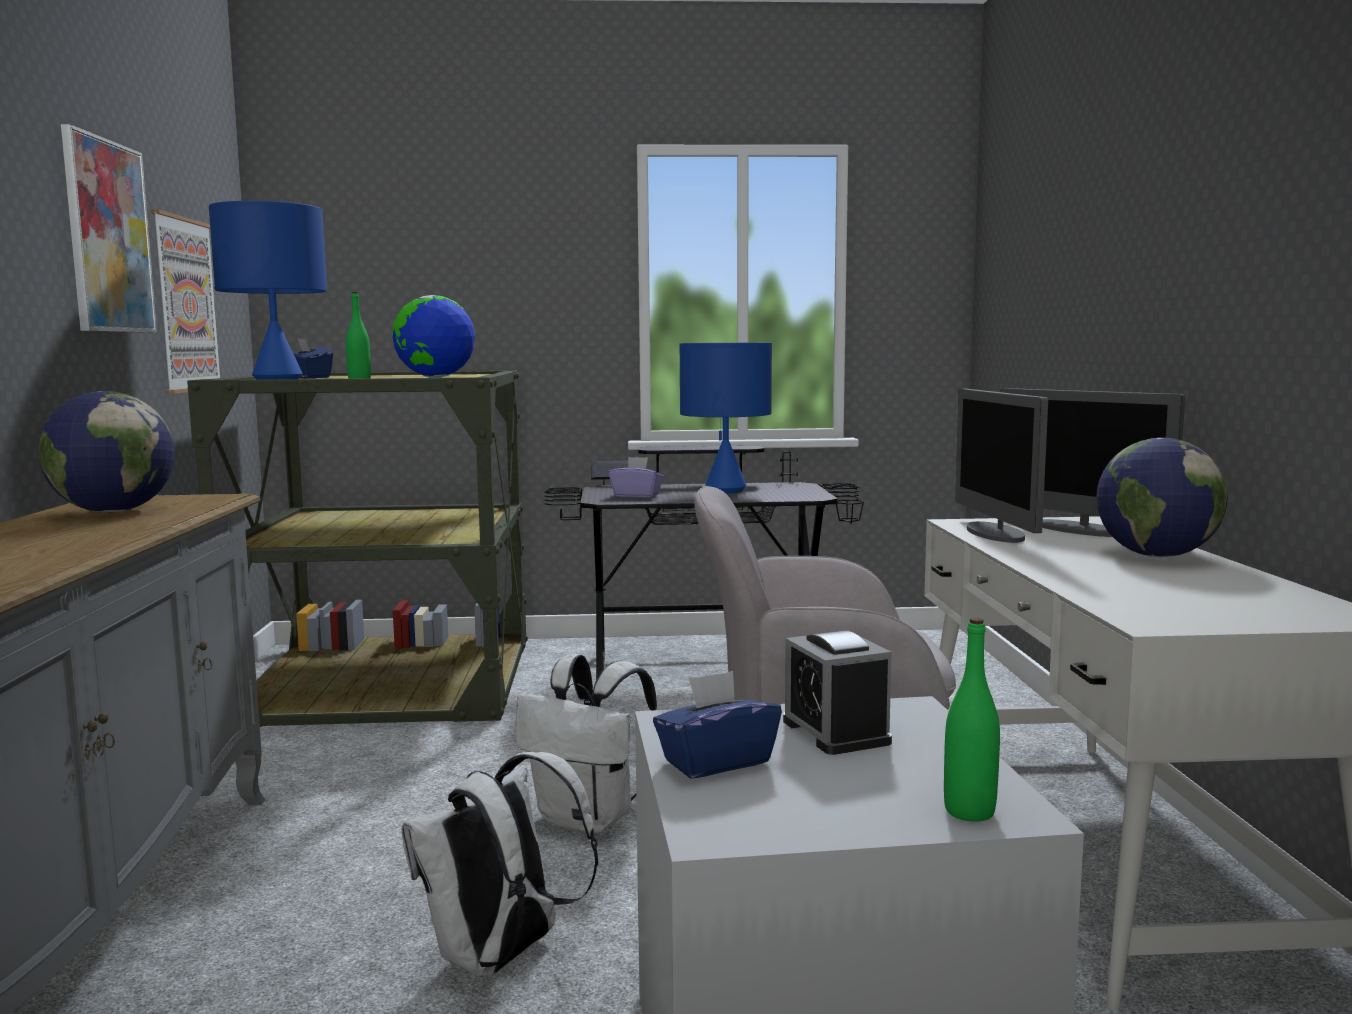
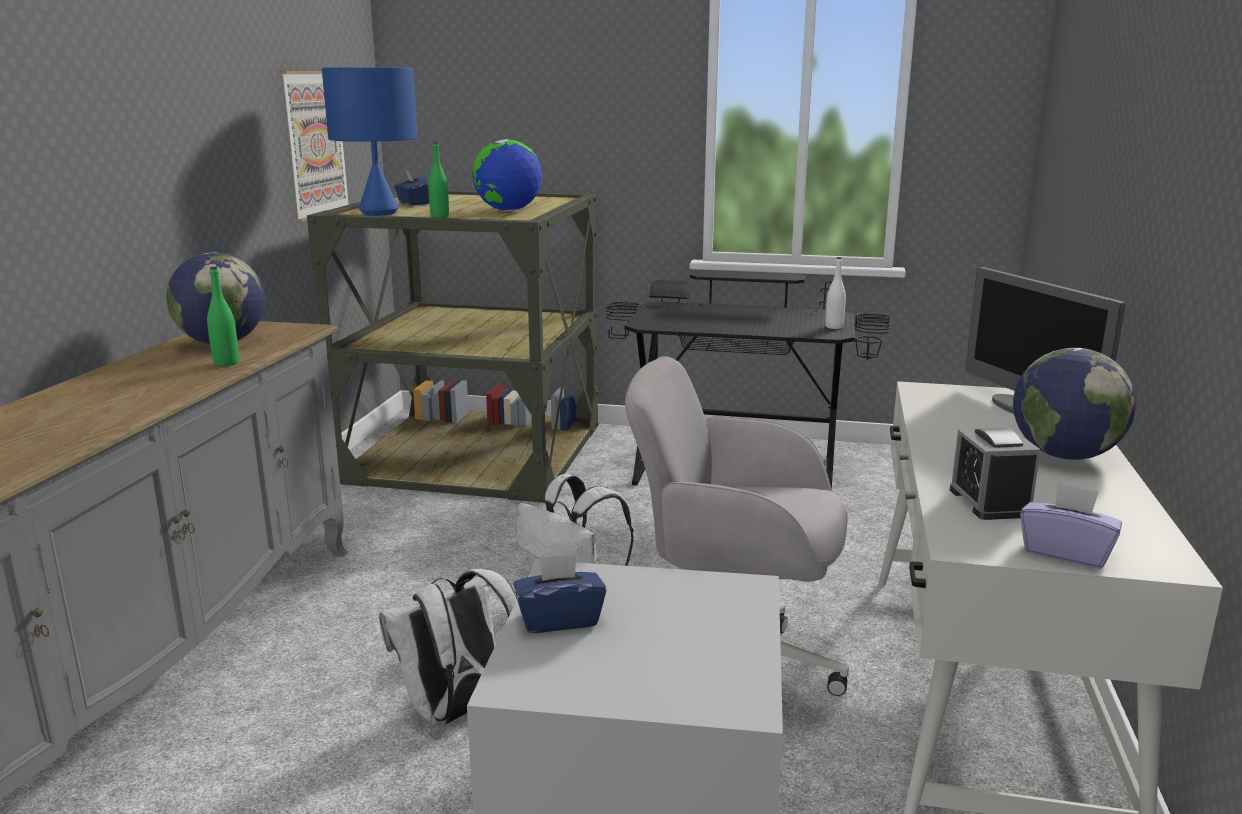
camera: 15 degrees right, 10 degrees up
picture [61,124,157,333] -> none
purple tissue box [609,457,664,498] -> purple tissue box moved to [1020,483,1122,569]
blue table lamp [680,342,772,494] -> none
alarm clock [783,631,892,755] -> alarm clock moved to [950,427,1041,520]
green bottle [944,617,1000,821] -> green bottle moved to [207,266,239,366]
monitor [955,389,1048,543] -> none
none -> white bottle [825,257,846,329]

